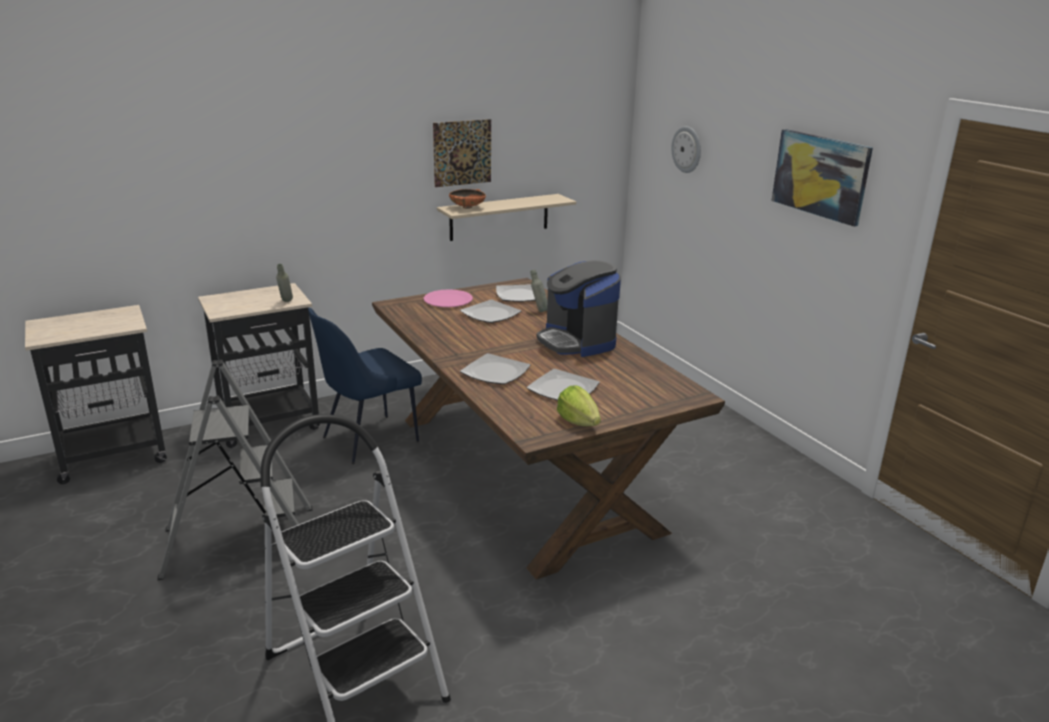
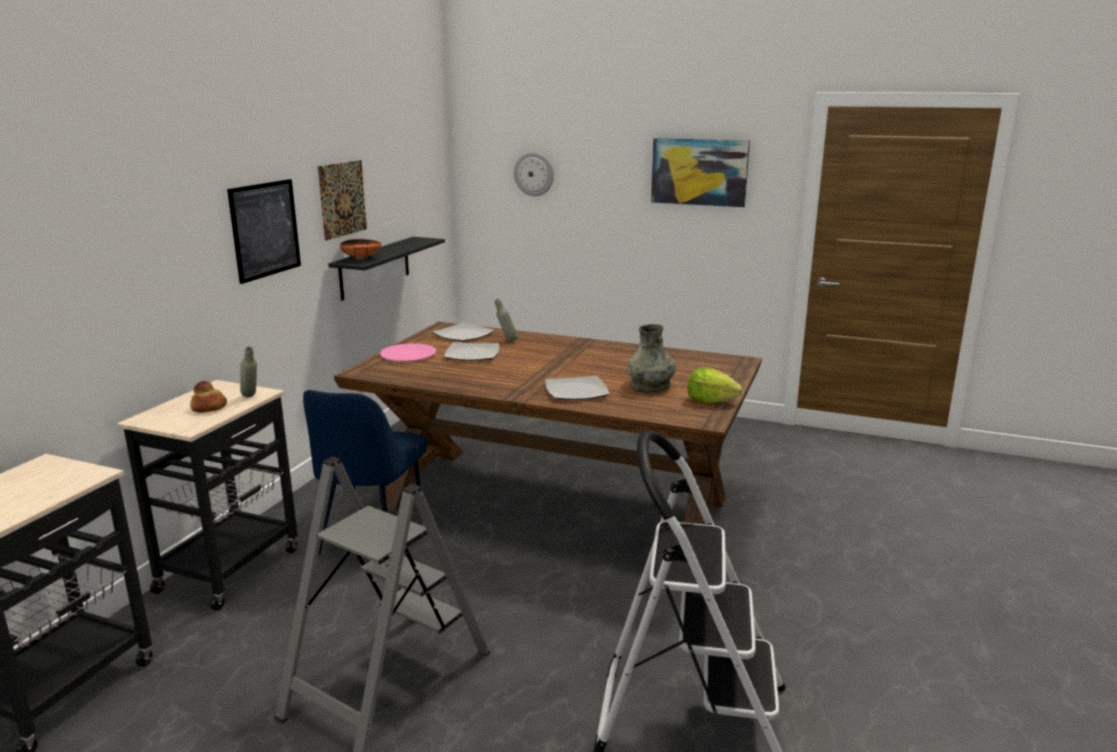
camera: 40 degrees left, 5 degrees down
beige shelf [437,194,576,241] -> black shelf [328,237,445,301]
plate [527,369,600,401] -> grey vase [627,324,676,392]
coffee machine [537,260,621,357] -> none
none -> bread [190,381,227,412]
none -> picture [227,179,301,284]

